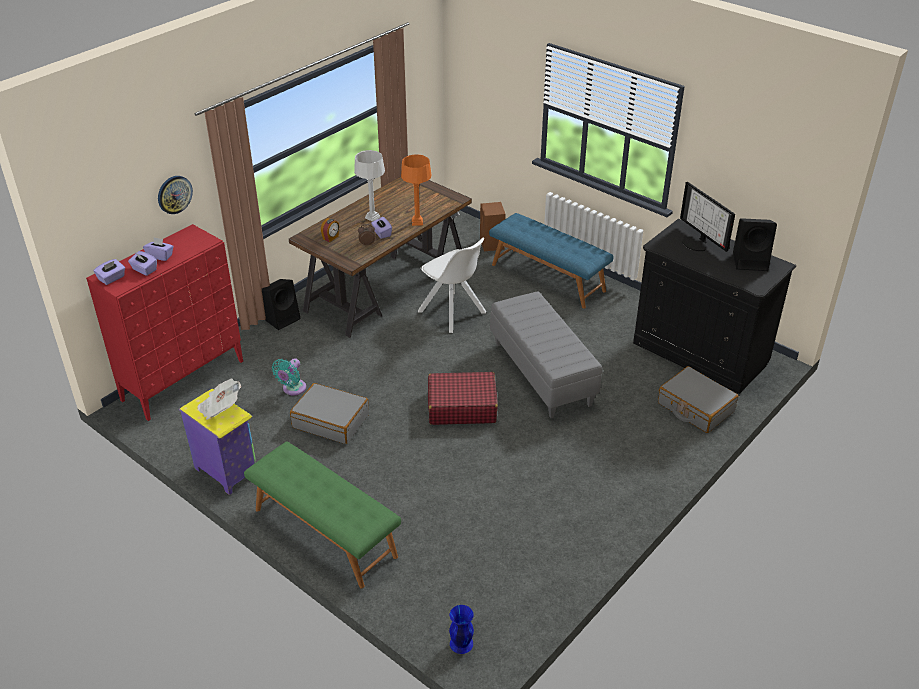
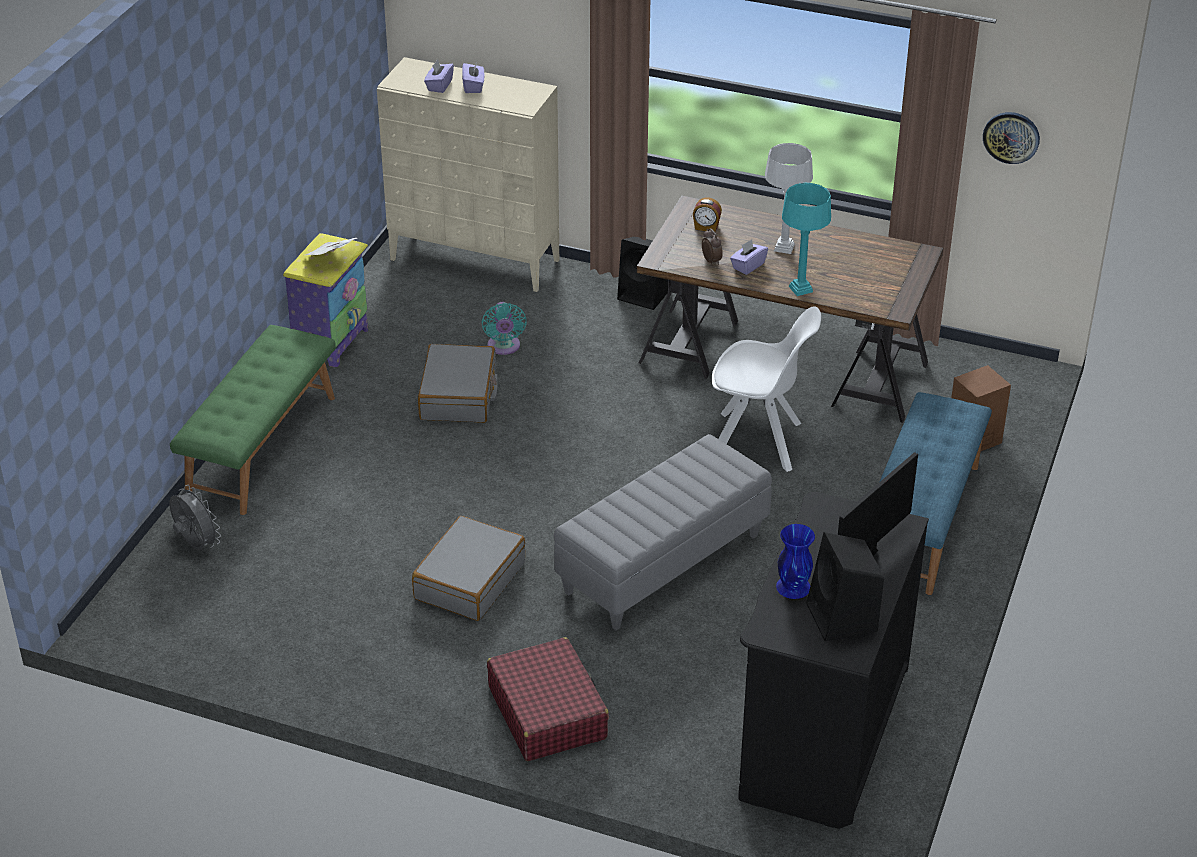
camera: 70 degrees right, 0 degrees up
red dresser [86,224,243,421] -> beige dresser [377,57,559,292]
purple tissue box [94,259,125,285] -> none
wall clock [158,176,193,214] -> wall clock moved to [983,112,1040,164]
turquoise fan [272,358,306,395] -> turquoise fan turned 105 degrees counterclockwise [482,302,527,355]
orange table lamp [401,154,432,226] -> turquoise table lamp [782,183,831,296]
white chair [418,238,486,333] -> white chair turned 105 degrees counterclockwise [712,306,821,472]
red suitcase [428,372,498,425] -> red suitcase moved to [487,637,609,761]
blue vase [449,605,474,654] -> blue vase moved to [776,524,815,599]
grey suitcase [658,366,738,433] -> grey suitcase moved to [412,516,525,621]
none -> grey fan [169,485,221,550]

